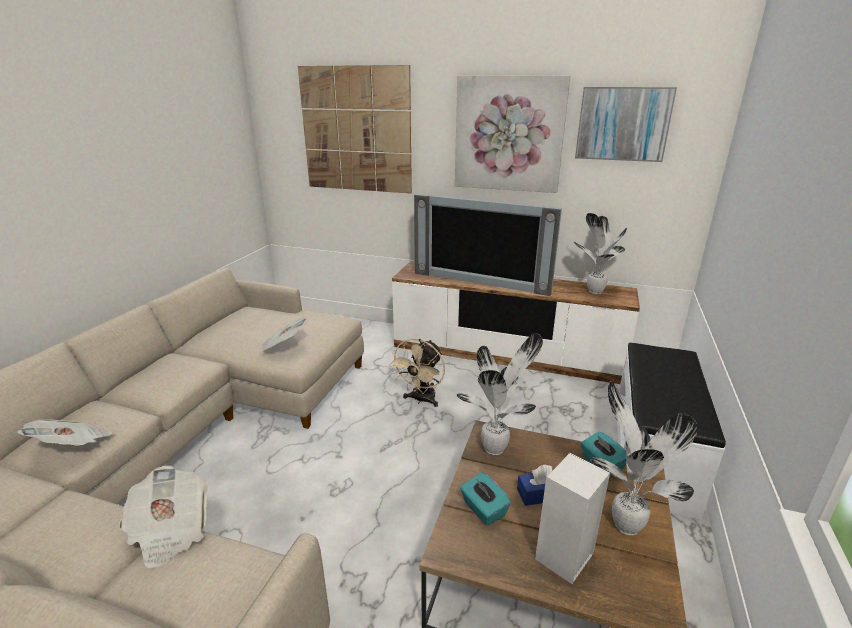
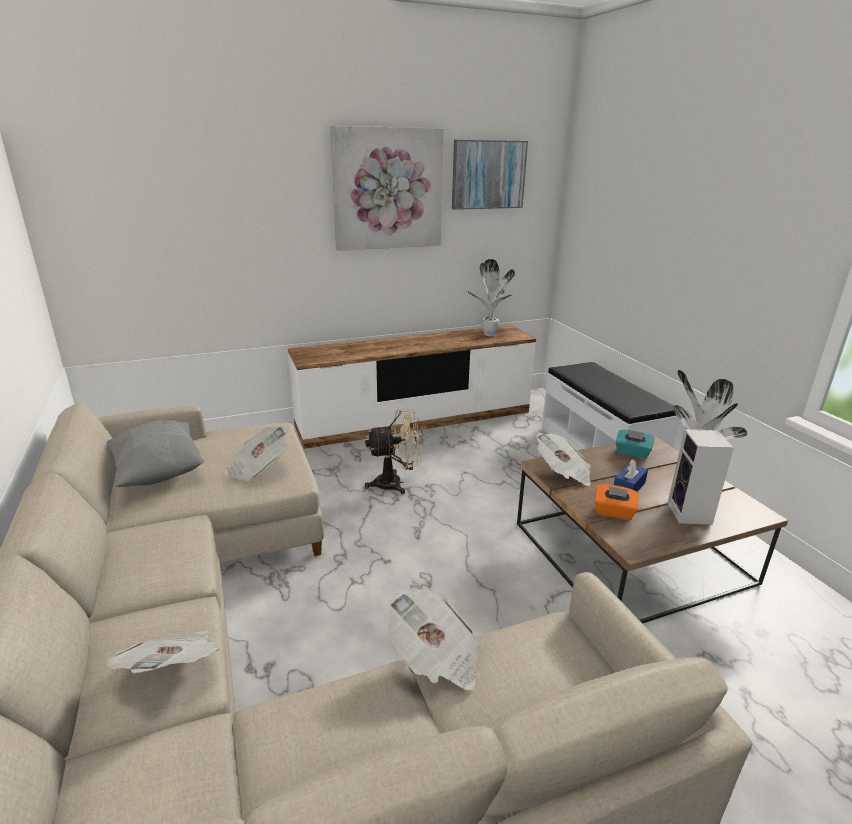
camera: 40 degrees left, 0 degrees up
picture [298,65,412,194] -> none
beige fan [389,338,445,407] -> beige fan turned 90 degrees counterclockwise [365,409,423,494]
television [414,194,562,296] -> none
potted plant [456,333,543,455] -> newspaper [537,433,591,486]
turquoise tissue box [460,472,511,526] -> orange tissue box [595,484,639,520]
none -> grey pillow [107,420,205,487]

